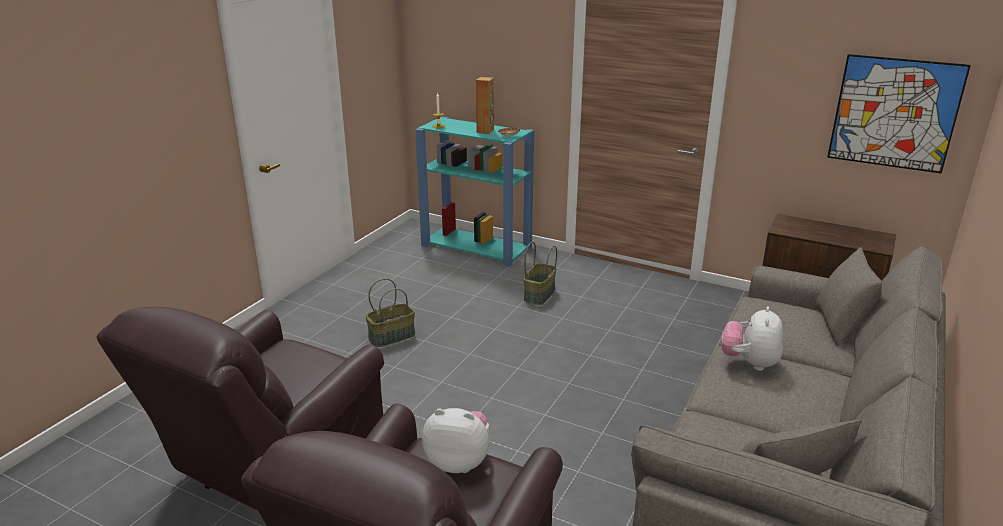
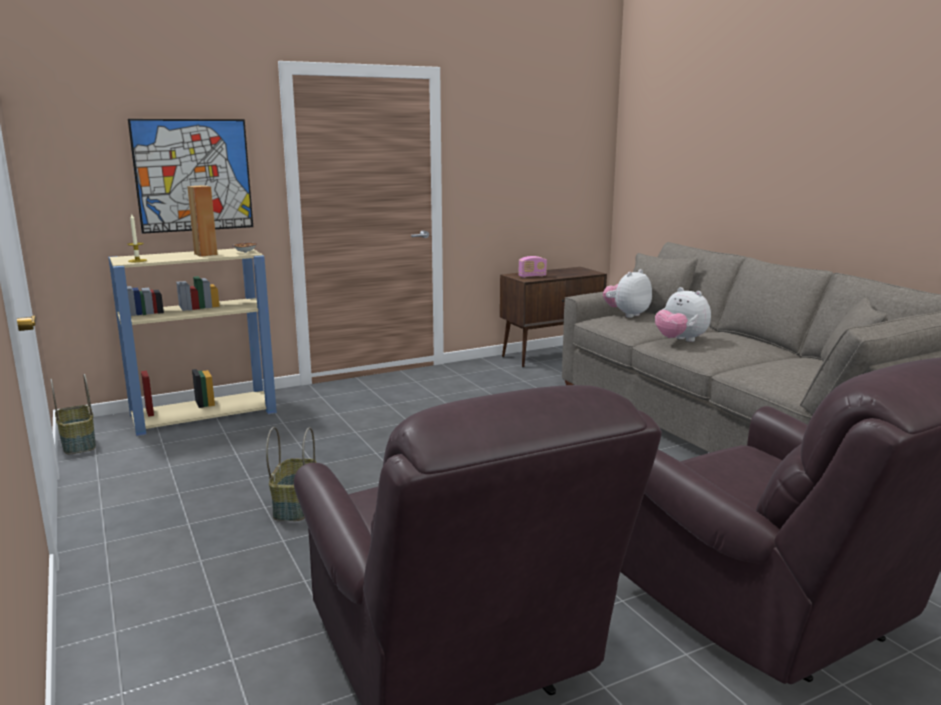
camera: 55 degrees left, 10 degrees down
turquoise bookcase [415,116,534,267] -> beige bookcase [108,249,277,436]
plush toy [422,408,489,473] -> plush toy moved to [603,269,652,318]
basket [523,242,557,305] -> basket moved to [50,374,96,454]
picture [827,54,971,174] -> picture moved to [128,119,253,234]
none -> radio [518,256,547,278]

